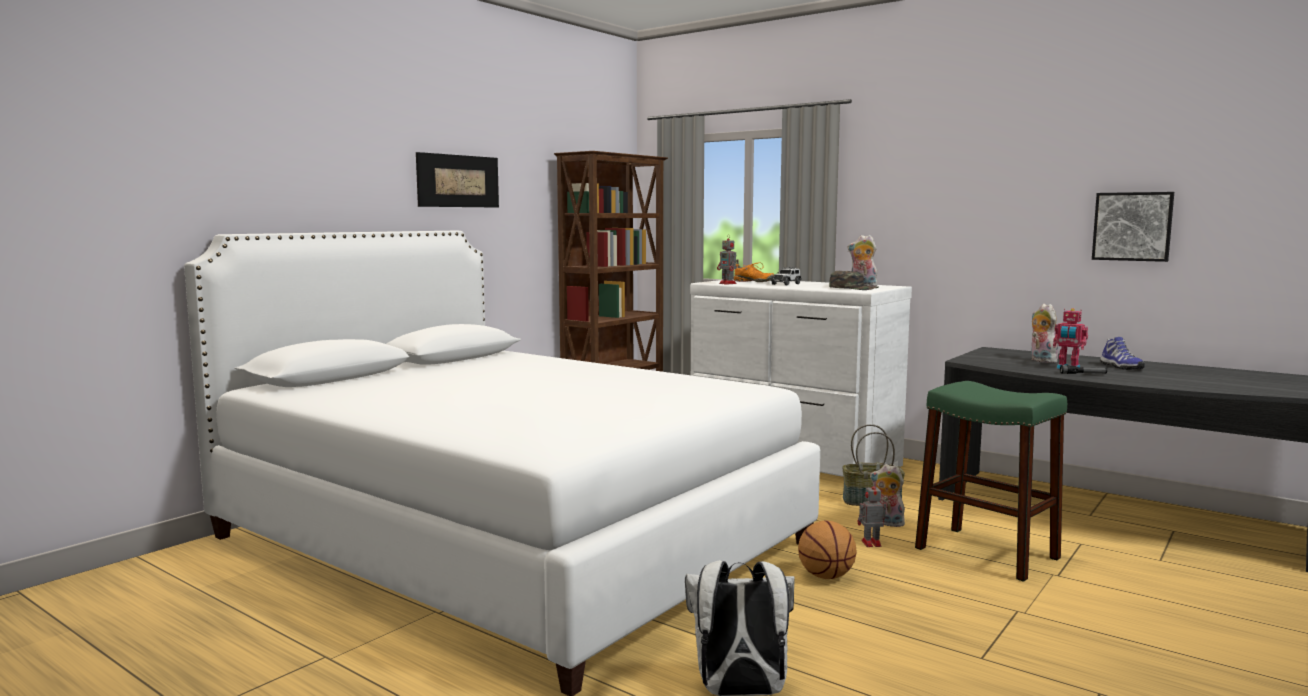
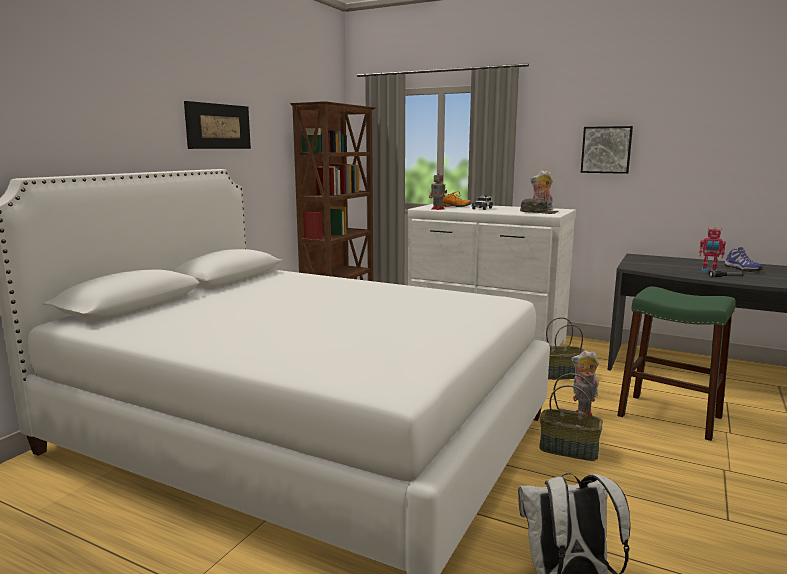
camera: 10 degrees left, 5 degrees up
basketball [798,521,857,579] -> basket [539,373,603,461]
plush toy [1031,304,1058,363] -> none
picture [1092,192,1174,262] -> picture moved to [581,126,633,174]

